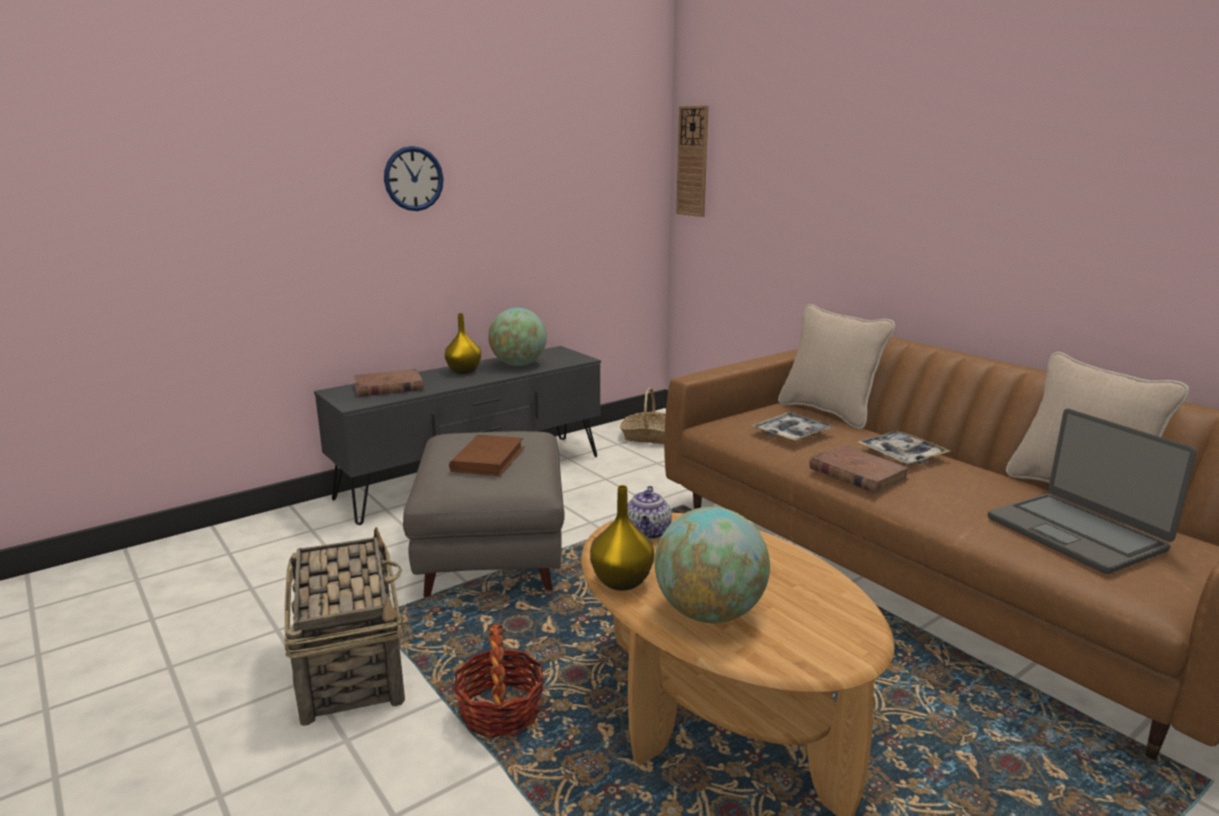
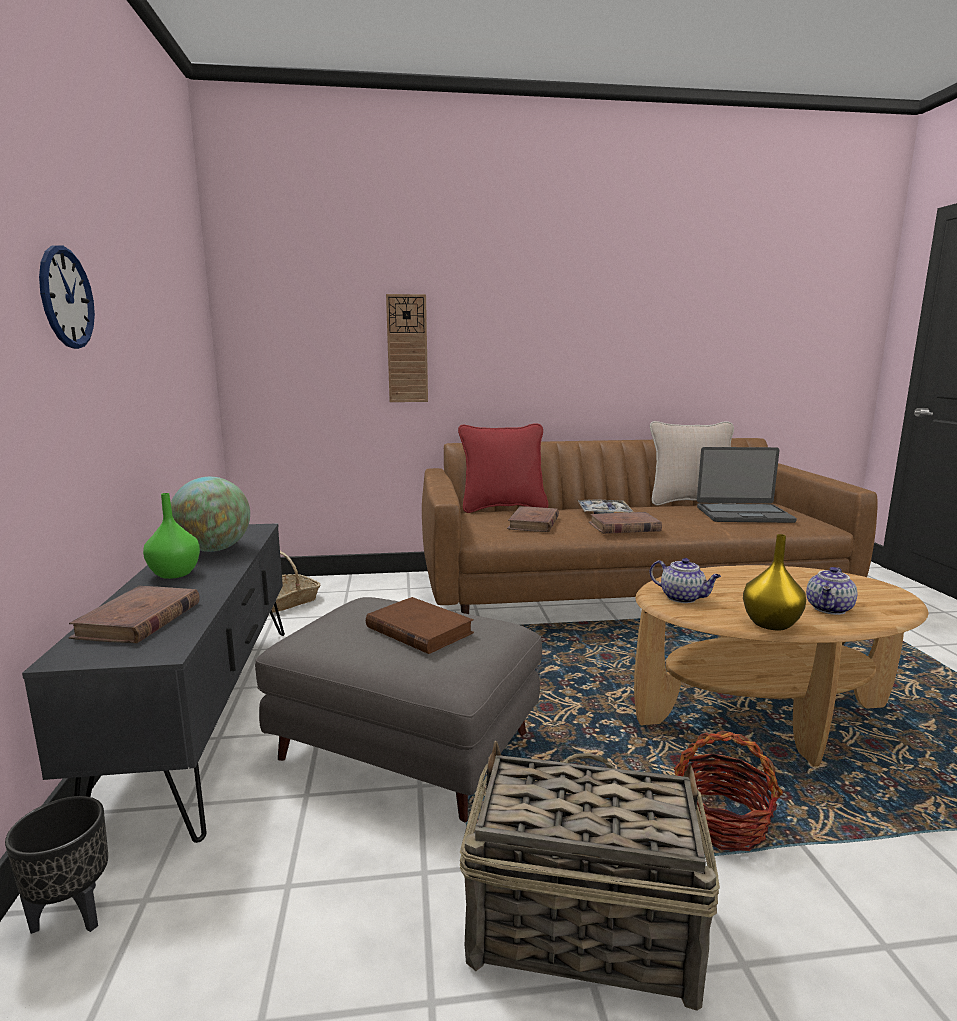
camera: 60 degrees left, 5 degrees down
yellow vase [445,313,481,374] -> green vase [143,493,200,579]
globe [655,507,770,623] -> teapot [806,567,857,615]
wall clock [676,106,709,217] -> wall clock moved to [386,294,428,402]
tray [752,412,834,442] -> brown book [507,506,559,532]
beige pillow [778,304,895,429] -> red pillow [458,423,548,513]
none -> black planter [5,796,108,934]

